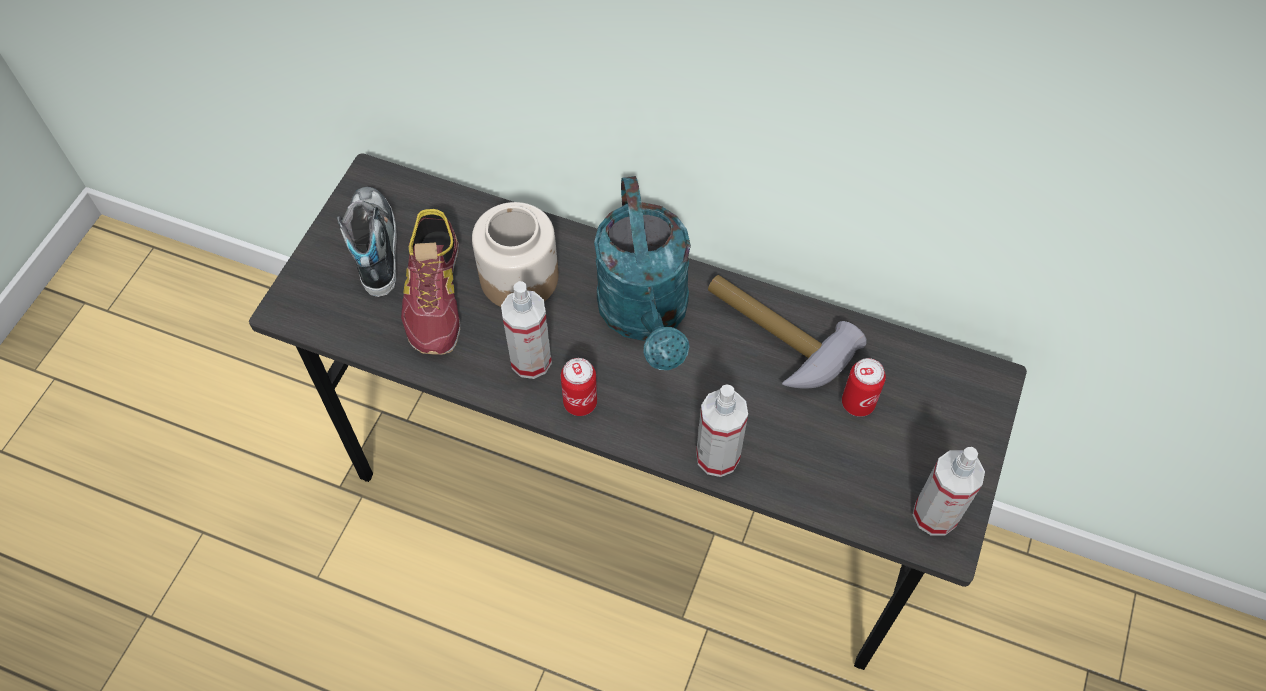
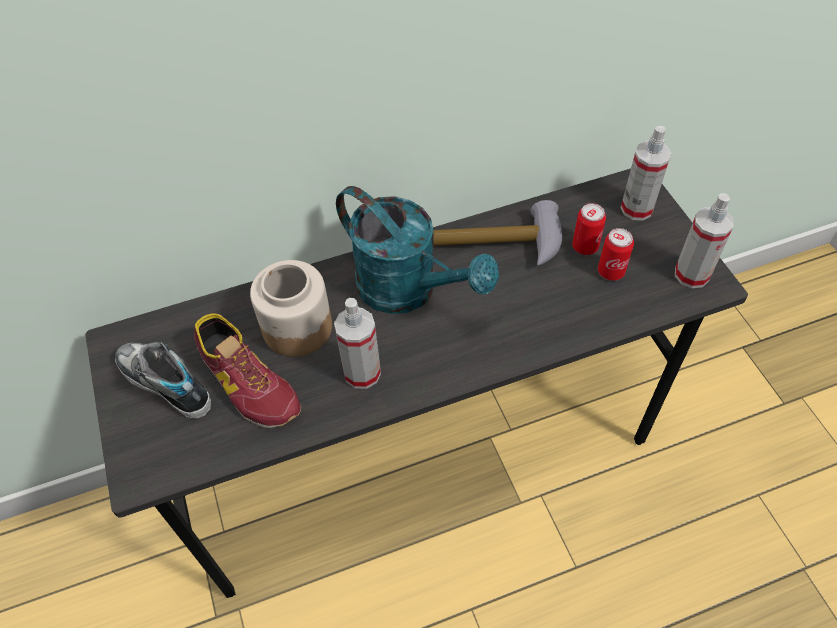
camera: 40 degrees left, 5 degrees down
can [561,358,597,416] -> can moved to [598,228,634,281]
spray bottle [696,384,748,477] -> spray bottle moved to [620,126,672,221]

